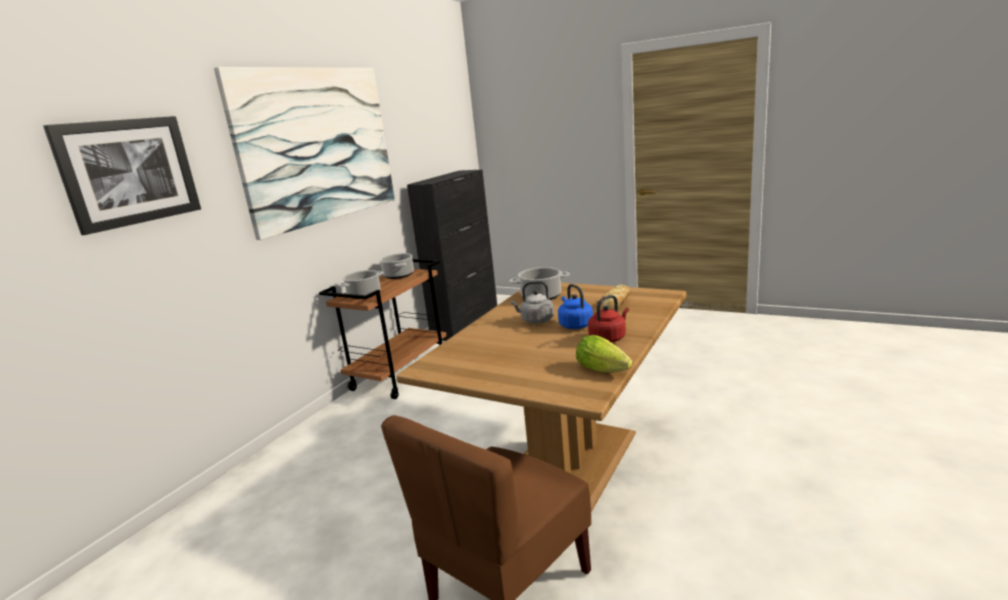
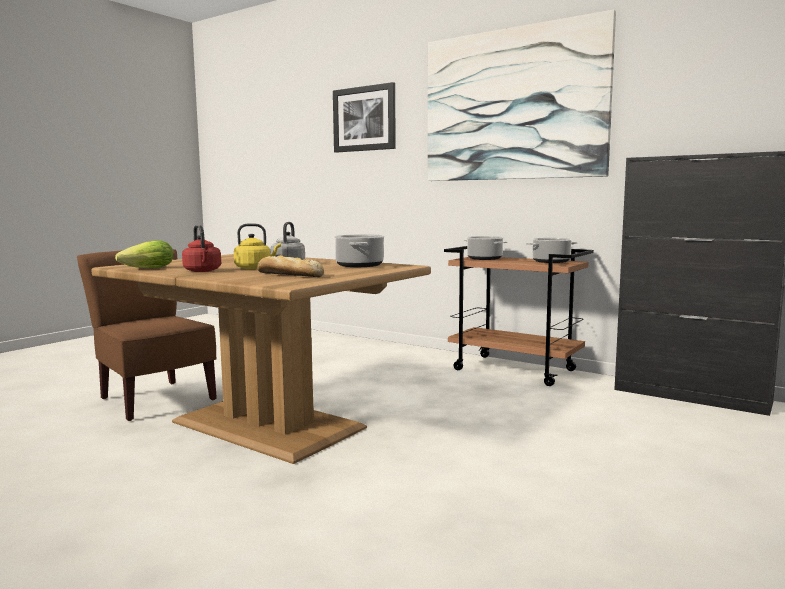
camera: 95 degrees right, 10 degrees down
blue kettle [558,284,593,329] -> yellow kettle [234,223,281,269]

